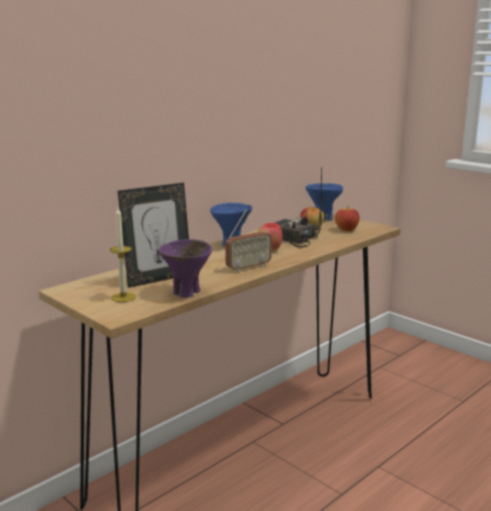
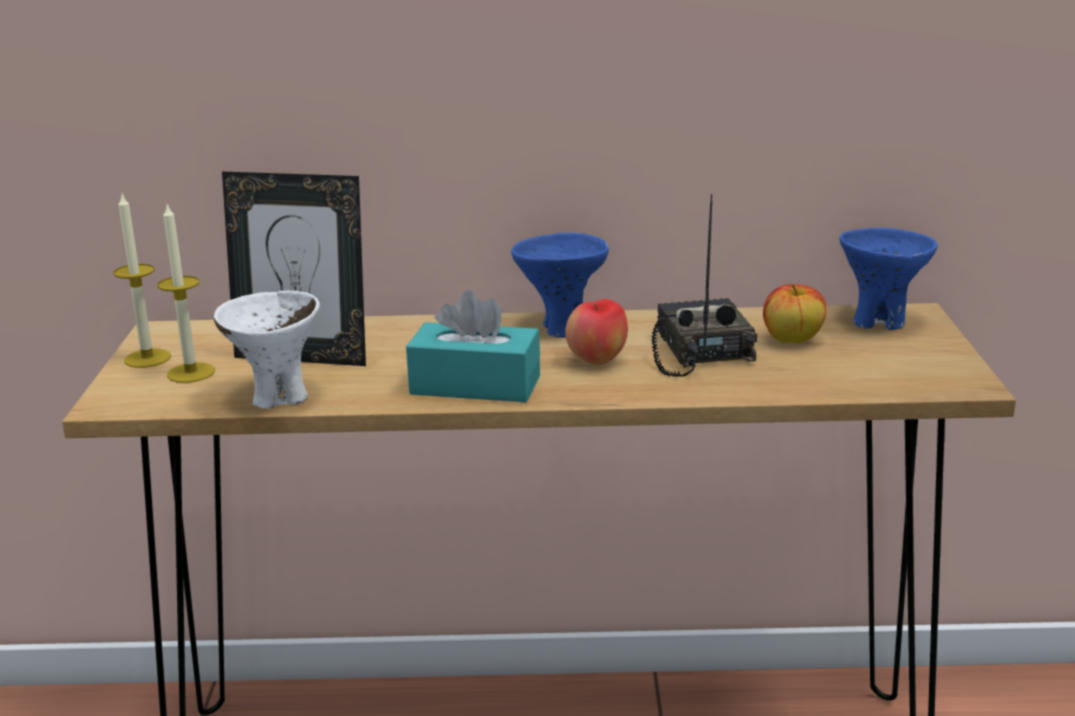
camera: 45 degrees right, 5 degrees up
purple bowl [159,239,212,298] -> white bowl [214,291,320,409]
radio [225,209,272,272] -> turquoise tissue box [406,290,540,402]
apple [335,206,360,232] -> none
none -> candle [113,194,171,368]

